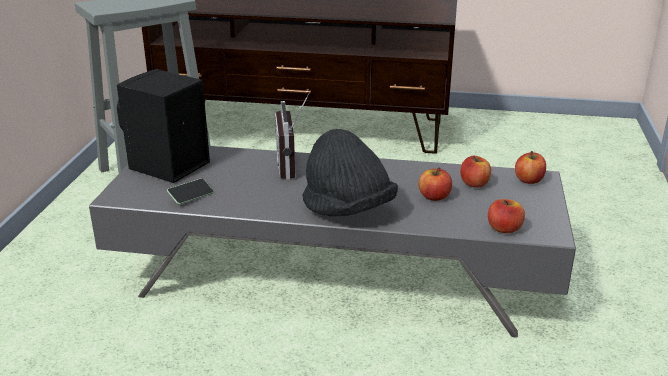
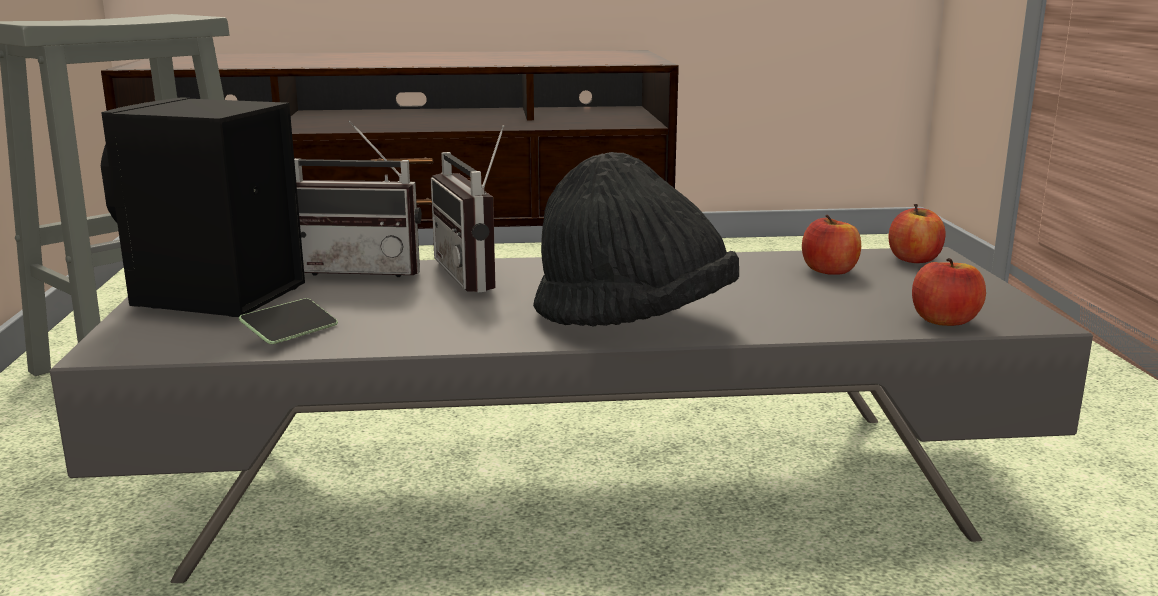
camera: 15 degrees left, 10 degrees down
apple [419,167,452,201] -> none
none -> radio [294,121,422,278]

